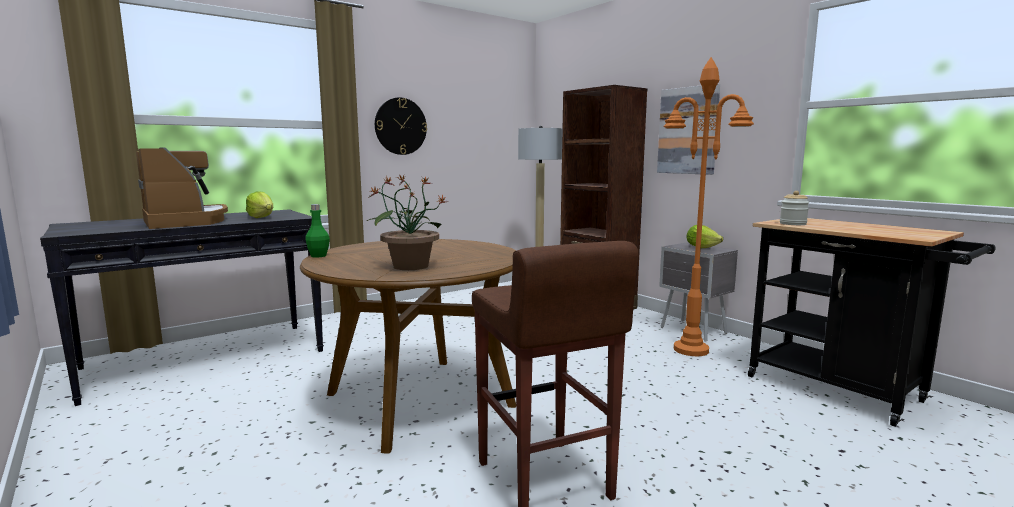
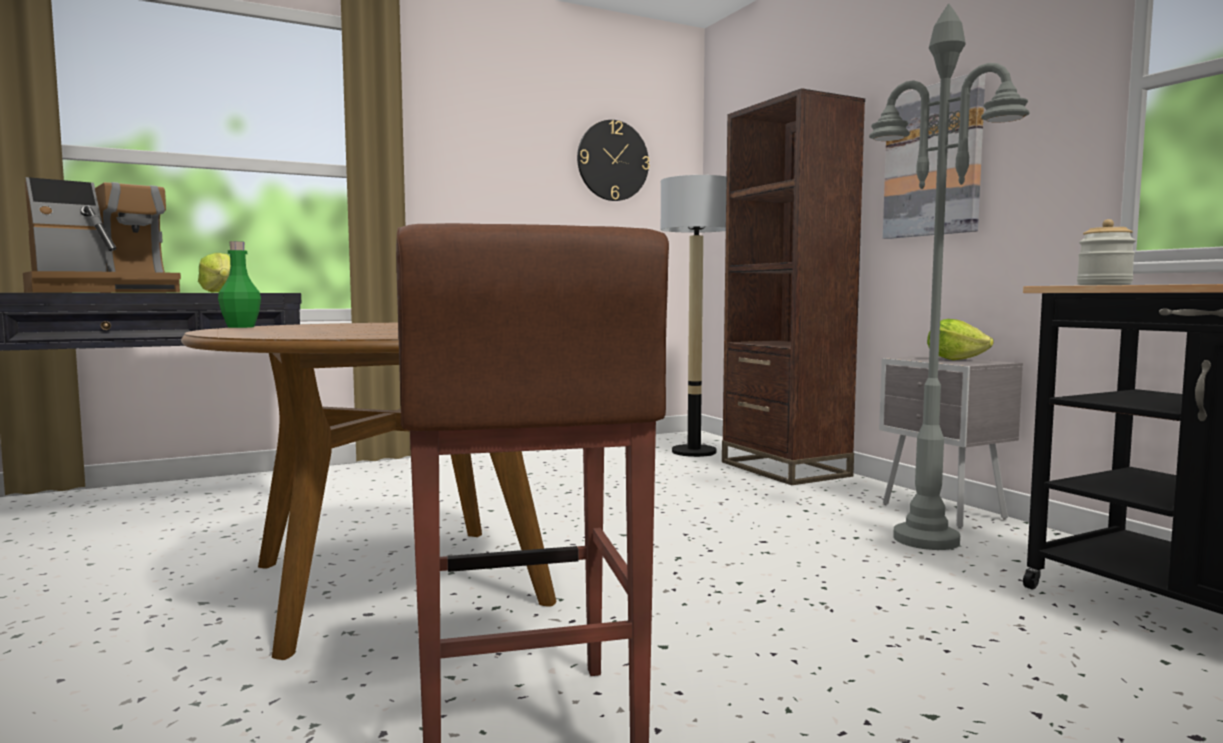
camera: 10 degrees right, 5 degrees down
coffee machine [136,147,228,229] -> coffee machine turned 75 degrees clockwise [23,177,181,293]
potted plant [367,174,449,270] -> none
wall clock [375,97,427,155] -> wall clock moved to [577,120,650,201]
orange floor lamp [663,57,754,356] -> grey floor lamp [869,4,1029,550]

